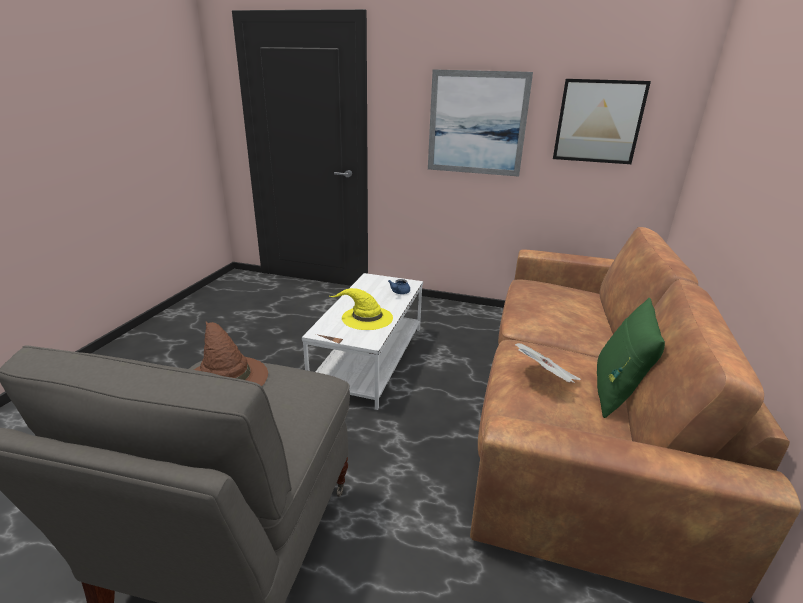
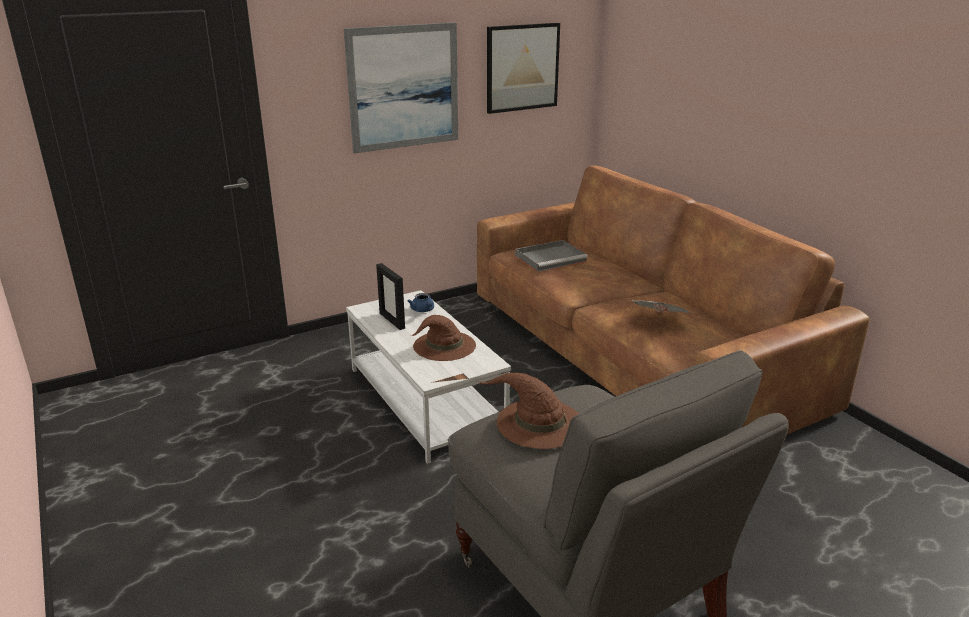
camera: 45 degrees left, 0 degrees up
yellow hat [330,288,393,330] -> brown hat [411,315,476,361]
green pillow [597,298,665,418] -> none
none -> picture frame [376,263,405,330]
none -> grey tray [515,240,588,272]

